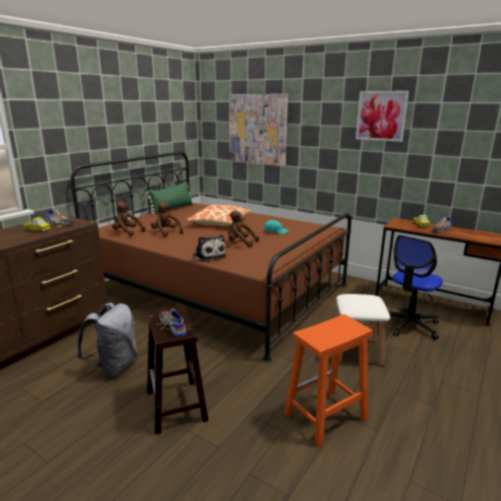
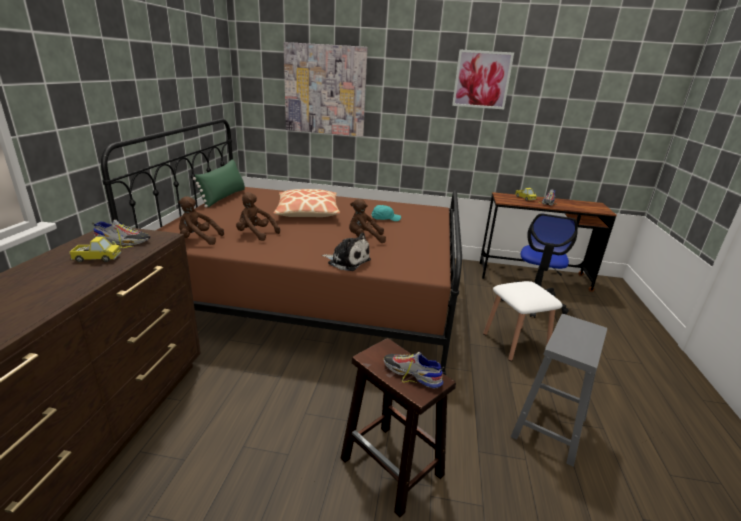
camera: 25 degrees left, 5 degrees up
grey backpack [77,303,138,378] -> none
orange stool [284,314,373,447] -> grey stool [511,314,607,467]

